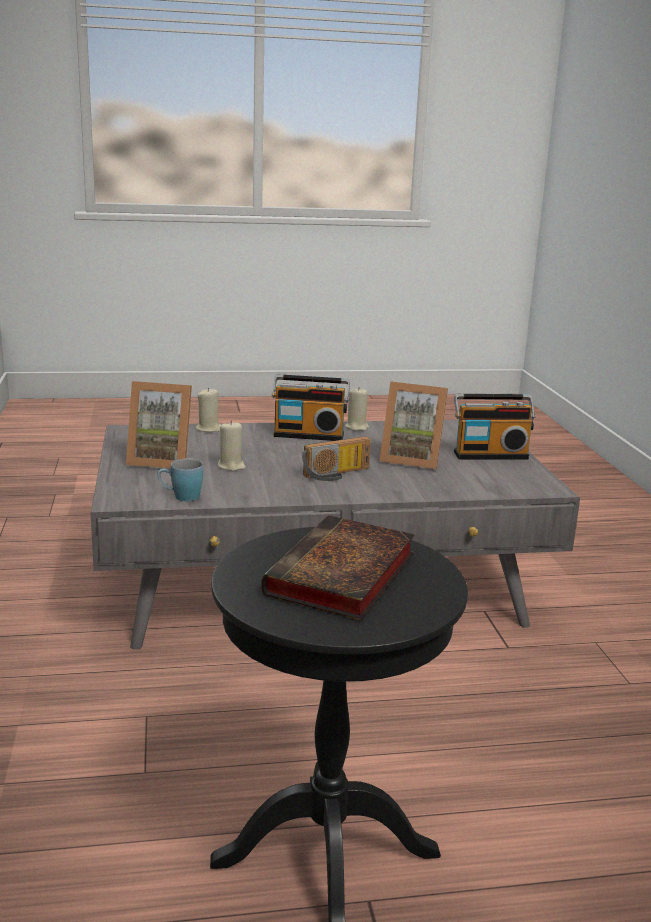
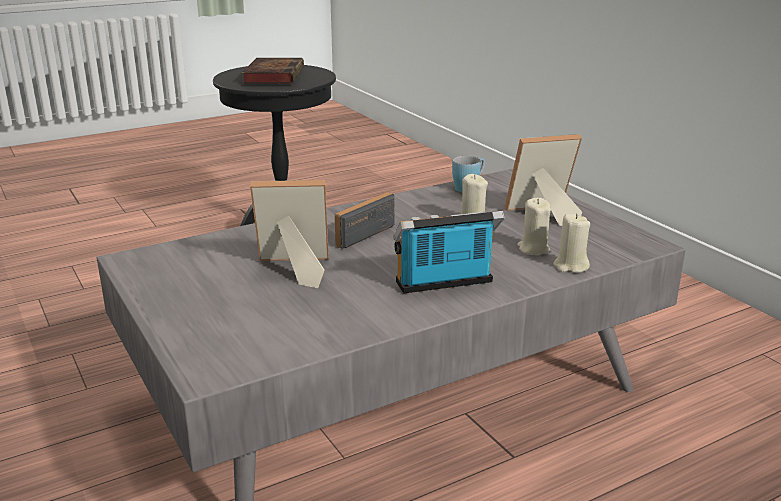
camera: 160 degrees right, 5 degrees up
beige candle [345,389,369,431] -> beige candle moved to [517,198,551,255]
radio [454,394,536,460] -> none

